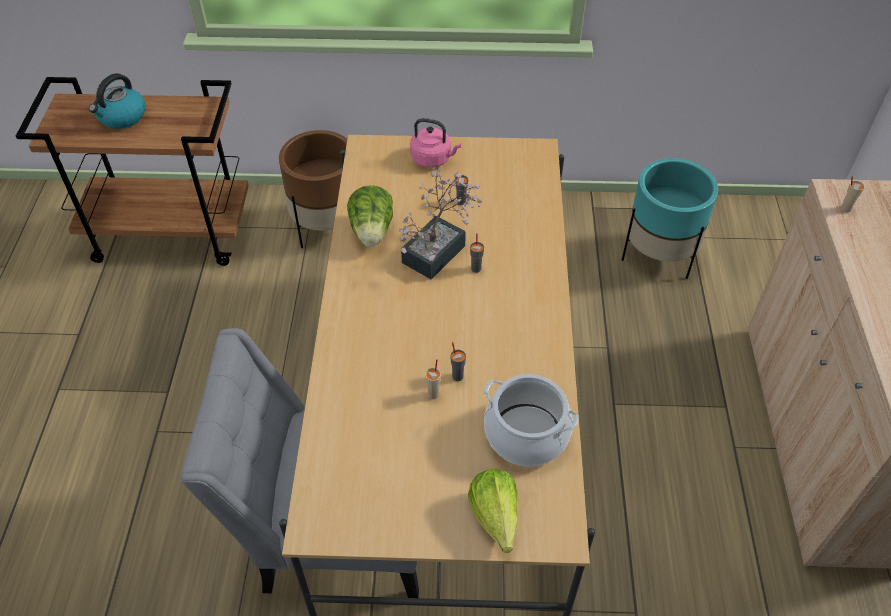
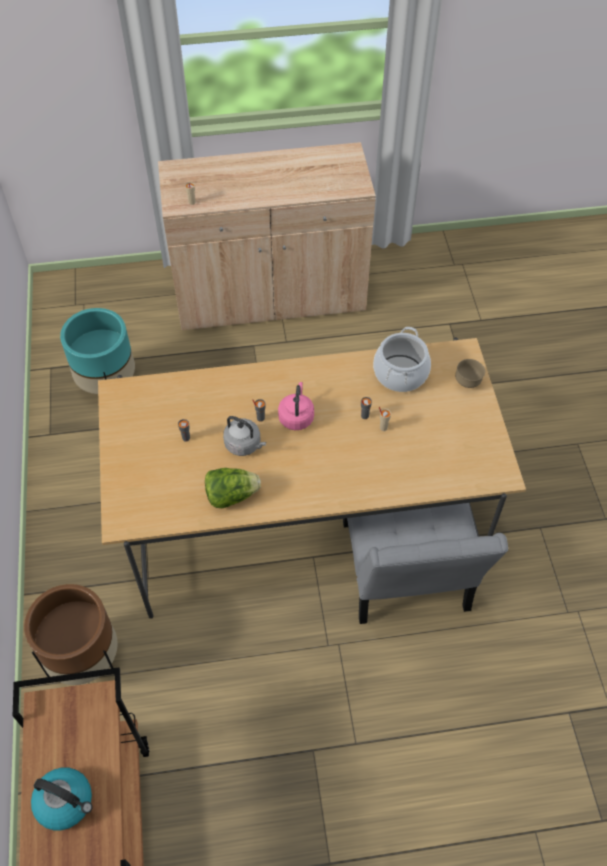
camera: 100 degrees left, 5 degrees up
potted plant [399,168,482,279] -> grey kettle [223,416,266,456]
pink kettle [410,118,461,168] -> pink kettle moved to [278,382,314,430]
lettuce [468,469,518,553] -> brown bowl [455,359,485,388]

